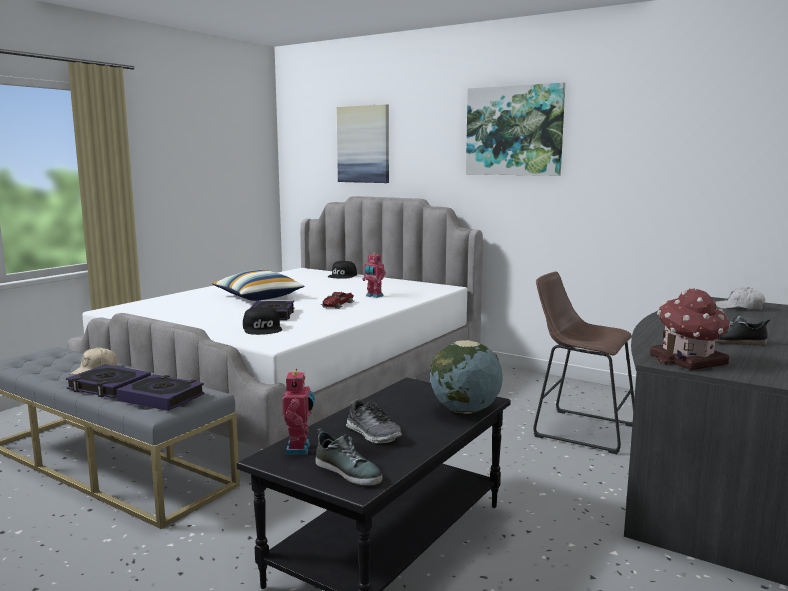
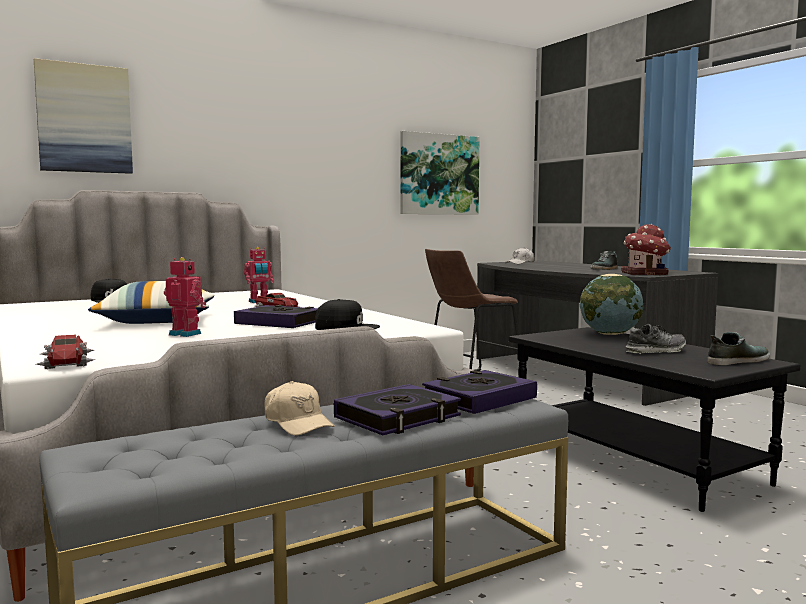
camera: 65 degrees left, 5 degrees down
toy robot [282,369,315,455] -> toy robot moved to [164,257,206,337]
picture [466,82,565,176] -> picture moved to [401,131,480,215]
none -> toy car [36,335,95,370]

